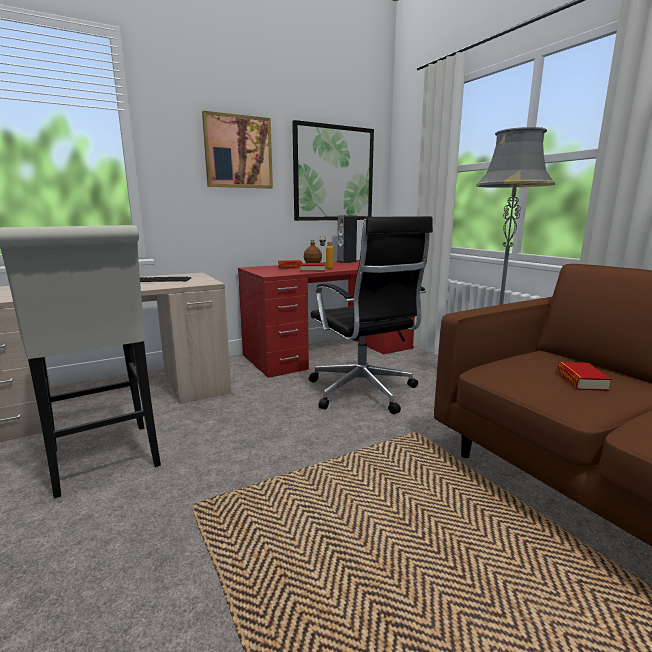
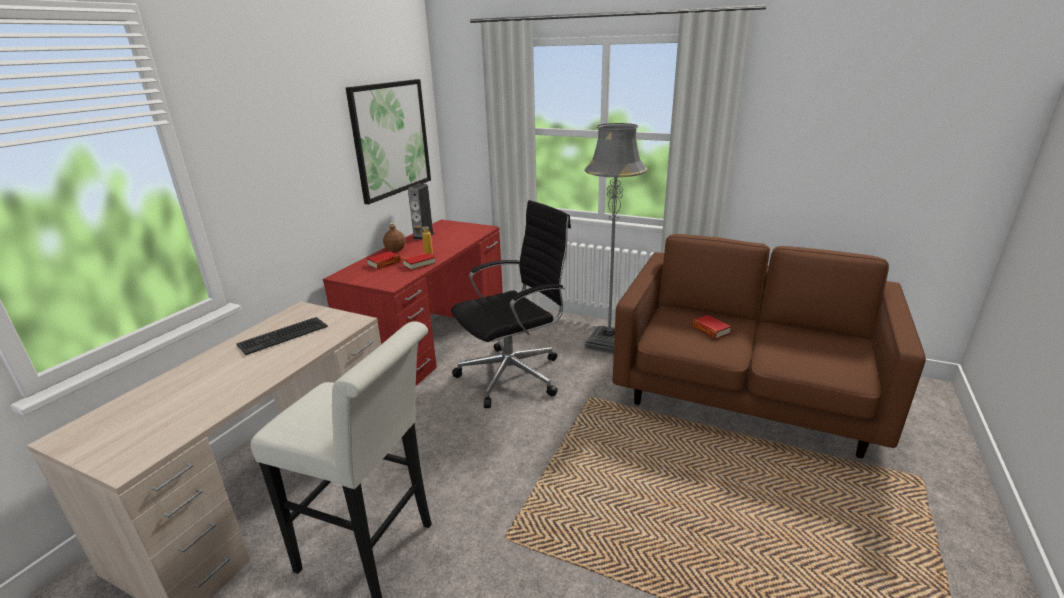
camera: 35 degrees left, 10 degrees up
picture [202,111,273,189] -> none
black office chair [309,216,433,414] -> black office chair turned 60 degrees counterclockwise [451,200,571,408]

